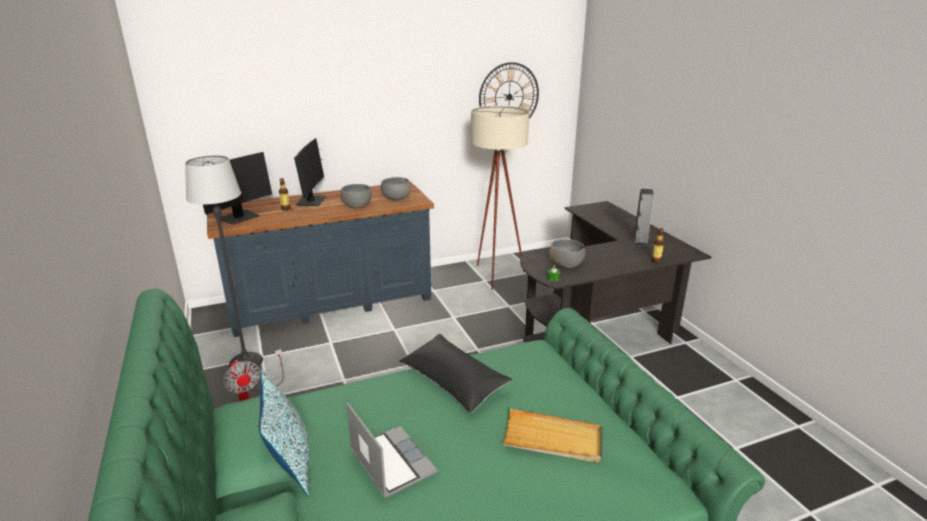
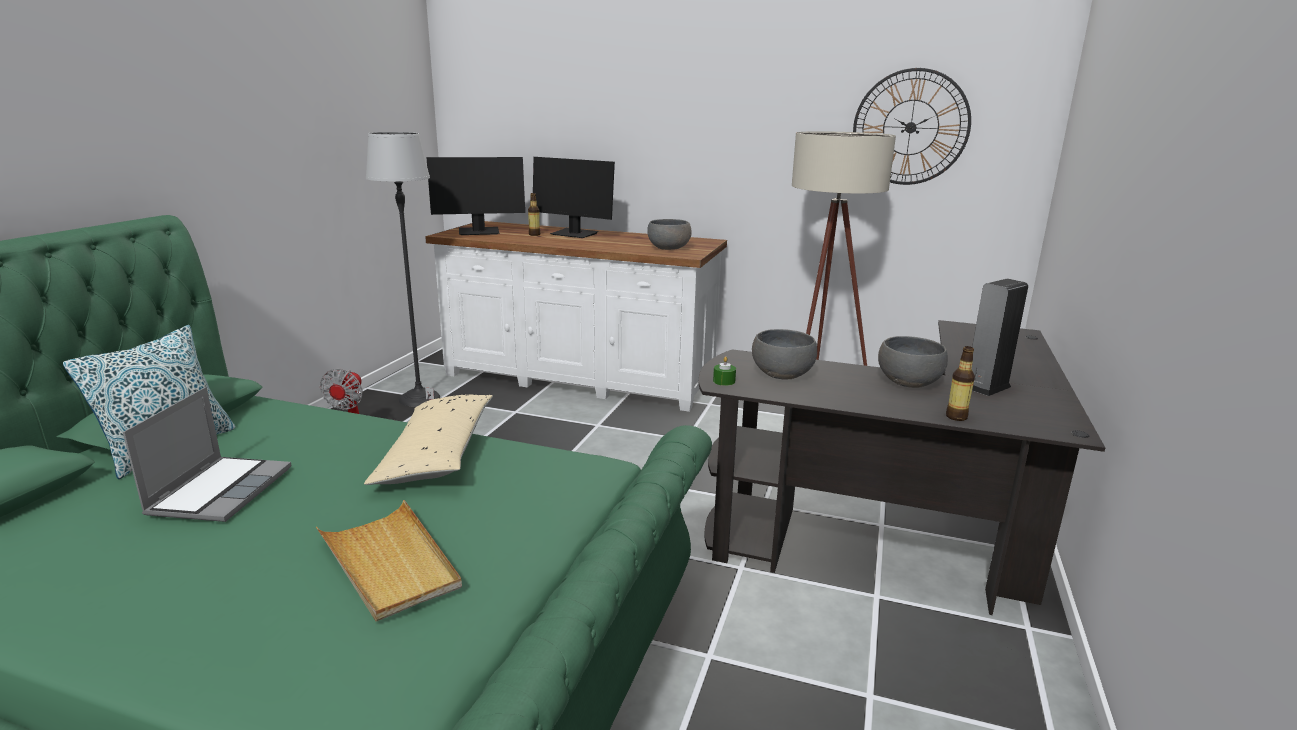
camera: 40 degrees right, 5 degrees down
blue dresser [207,182,434,337] -> white dresser [425,221,727,412]
monitor [294,138,326,206] -> monitor turned 75 degrees clockwise [533,157,615,238]
grey bowl [340,184,372,208] -> grey bowl moved to [878,336,948,388]
black pillow [399,334,513,413] -> beige pillow [364,395,493,485]

